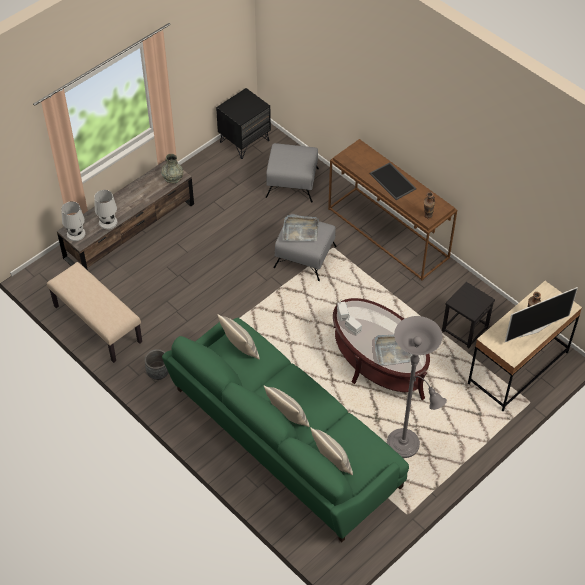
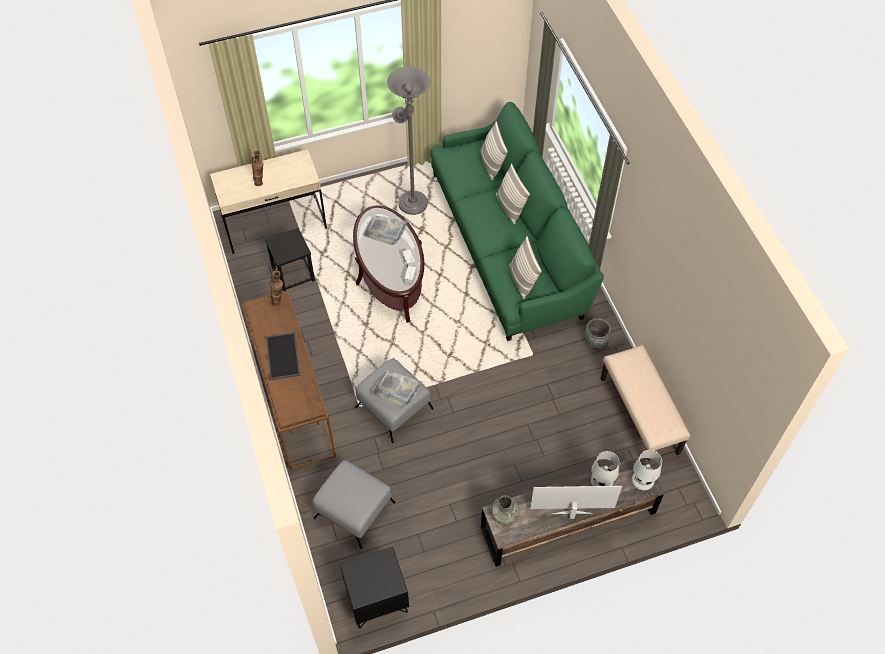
camera: 155 degrees left, 5 degrees up
television [505,287,578,342] -> television moved to [530,486,622,519]

